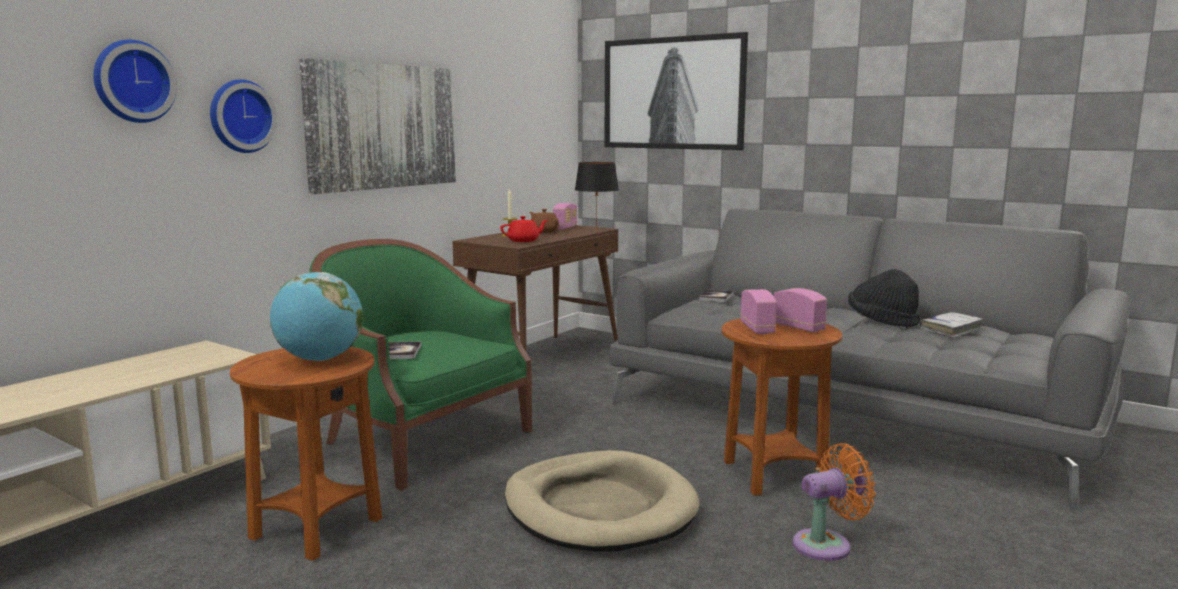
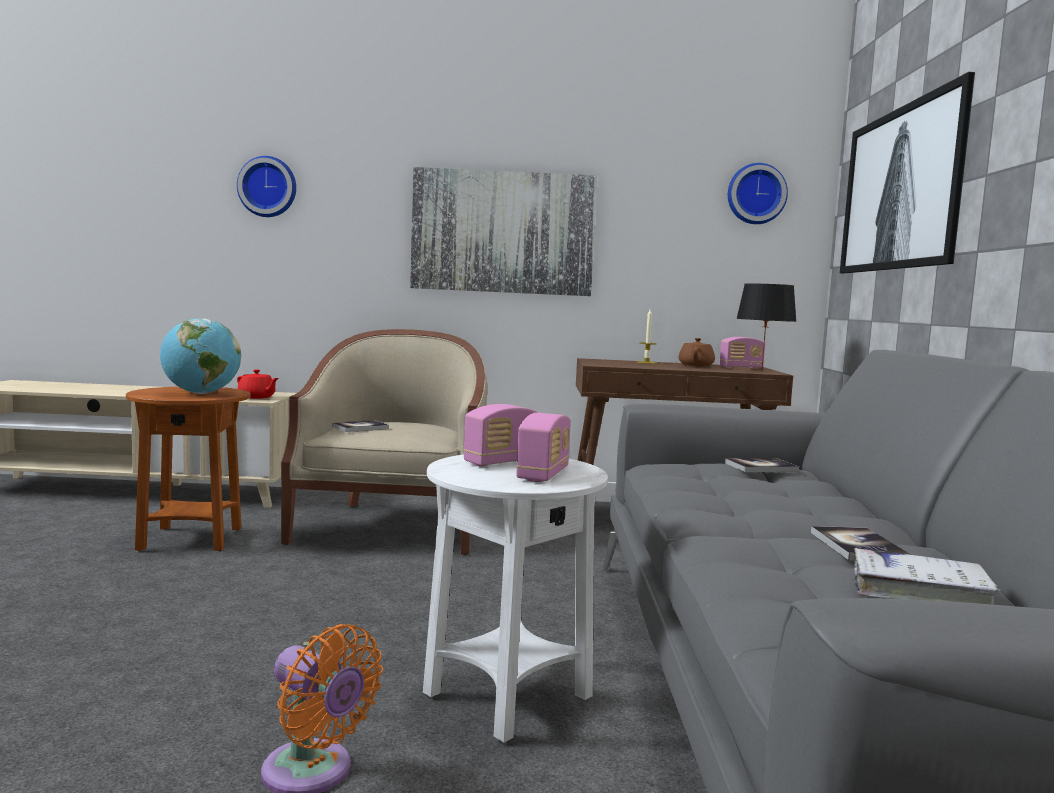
camera: 55 degrees right, 5 degrees down
wall clock [210,79,277,153] -> wall clock moved to [728,163,788,224]
green armchair [309,239,532,491] -> beige armchair [281,329,487,555]
red teapot [500,216,548,242] -> red teapot moved to [237,369,279,399]
beige dog bed [505,450,700,552] -> none
brown side table [721,318,843,496] -> white side table [423,455,608,743]
black hat [848,269,920,327] -> book [811,526,911,561]

